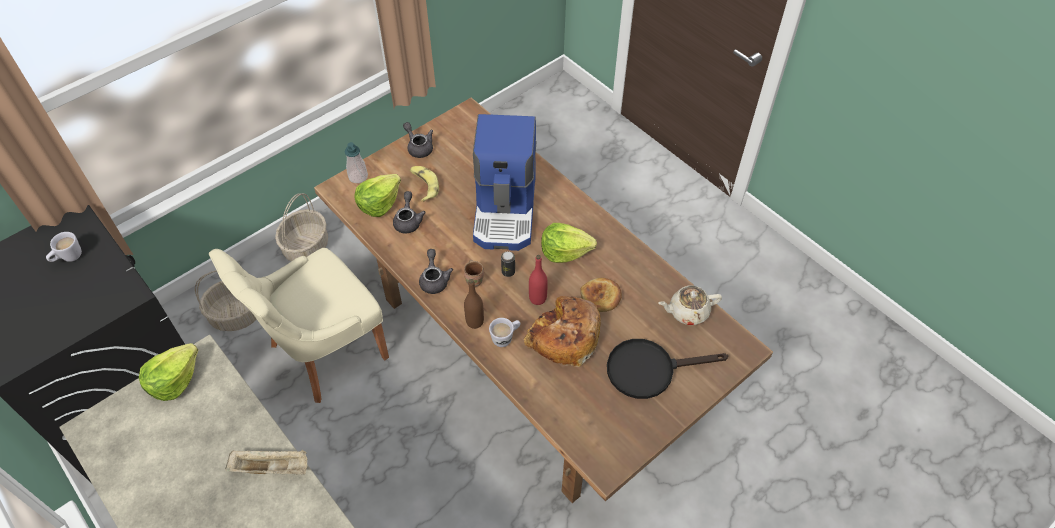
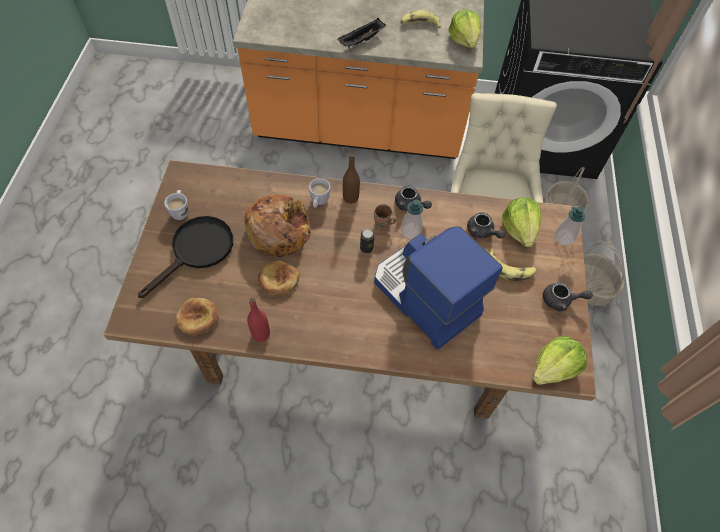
camera: 135 degrees right, 5 degrees up
white mug [46,232,82,262] -> white mug moved to [164,190,189,220]
beige tray [225,450,307,475] -> black tray [337,18,386,47]
red bottle [529,255,548,305] -> red bottle moved to [247,298,270,342]
lettuce [541,223,597,263] -> lettuce moved to [532,336,587,385]
beige teapot [658,286,722,325] -> bread [176,298,219,335]
none -> banana [401,10,441,28]
none -> soap dispenser [401,200,424,239]

